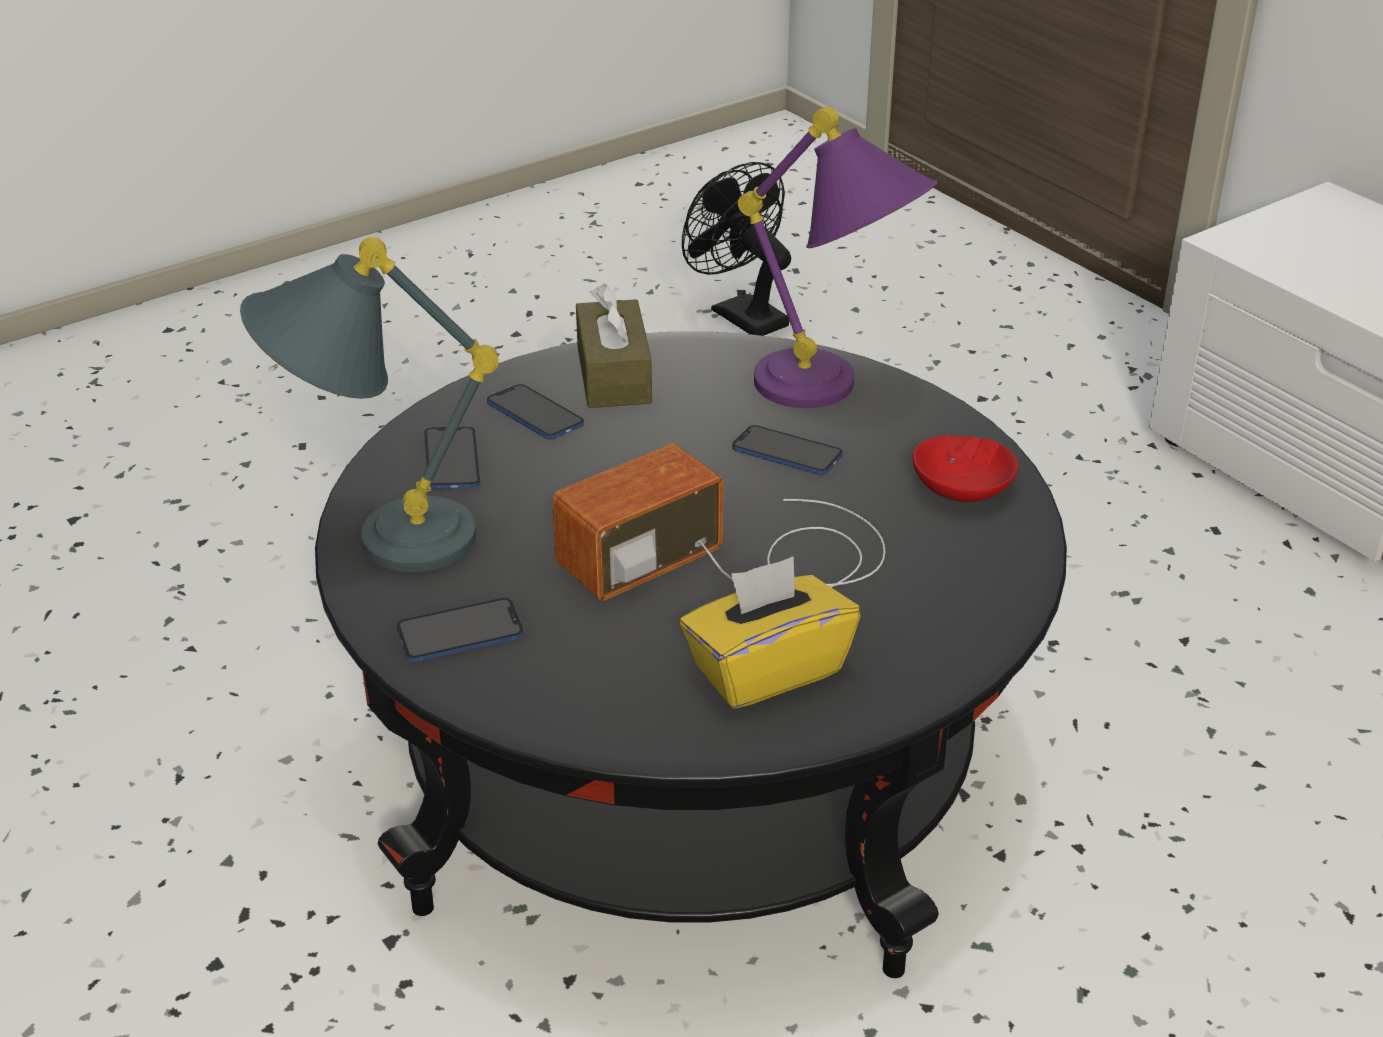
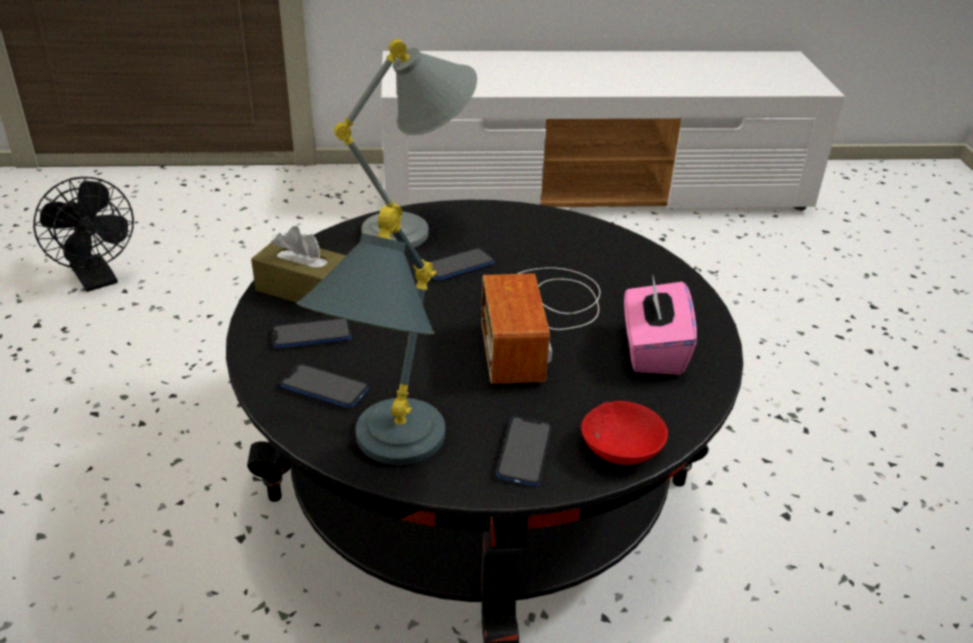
camera: 60 degrees left, 0 degrees up
yellow tissue box [680,556,860,709] -> pink tissue box [624,276,697,375]
black fan [682,162,791,336] -> black fan turned 120 degrees counterclockwise [33,177,134,292]
purple table lamp [738,107,937,408] -> grey table lamp [334,39,477,247]
red bowl [912,435,1018,502] -> red bowl moved to [581,401,668,465]

